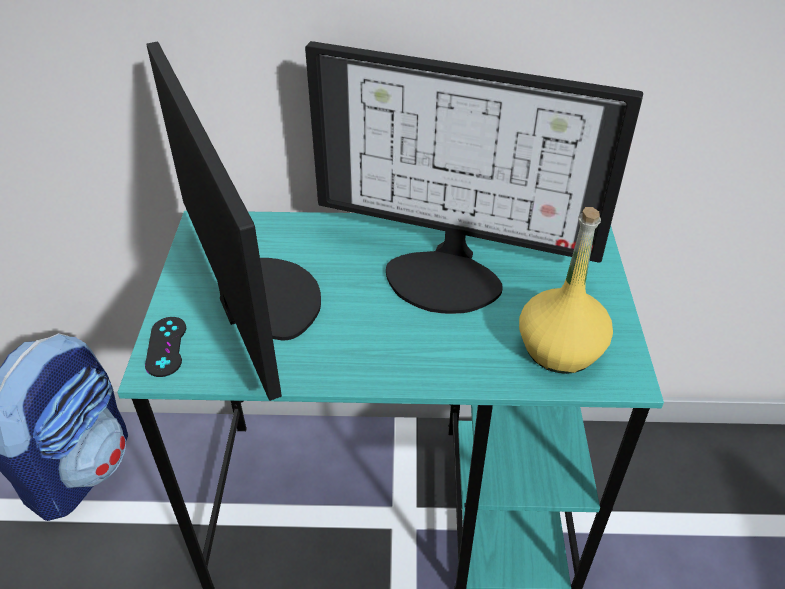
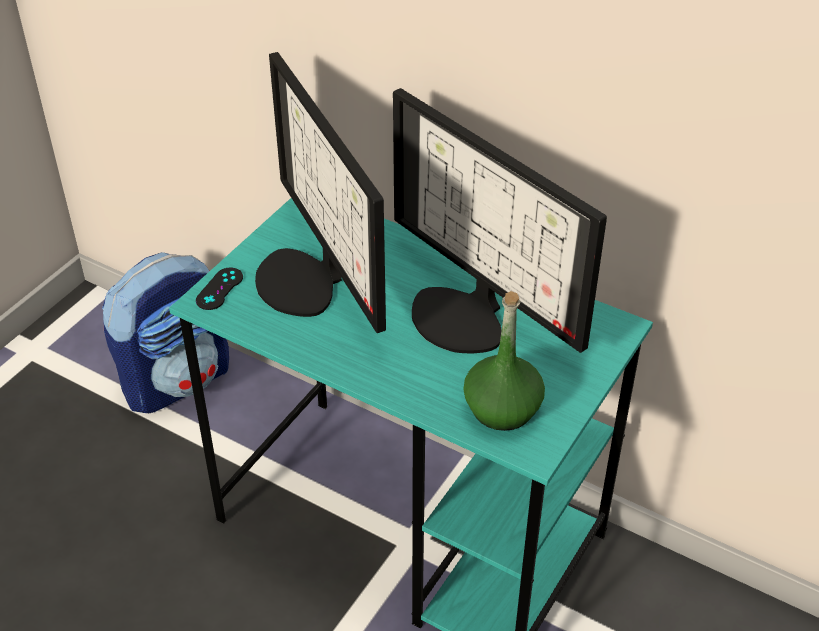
camera: 30 degrees right, 0 degrees up
monitor [146,42,321,401] -> monitor turned 150 degrees clockwise [255,52,386,333]
yellow bottle [519,207,613,374] -> green bottle [463,291,545,431]

